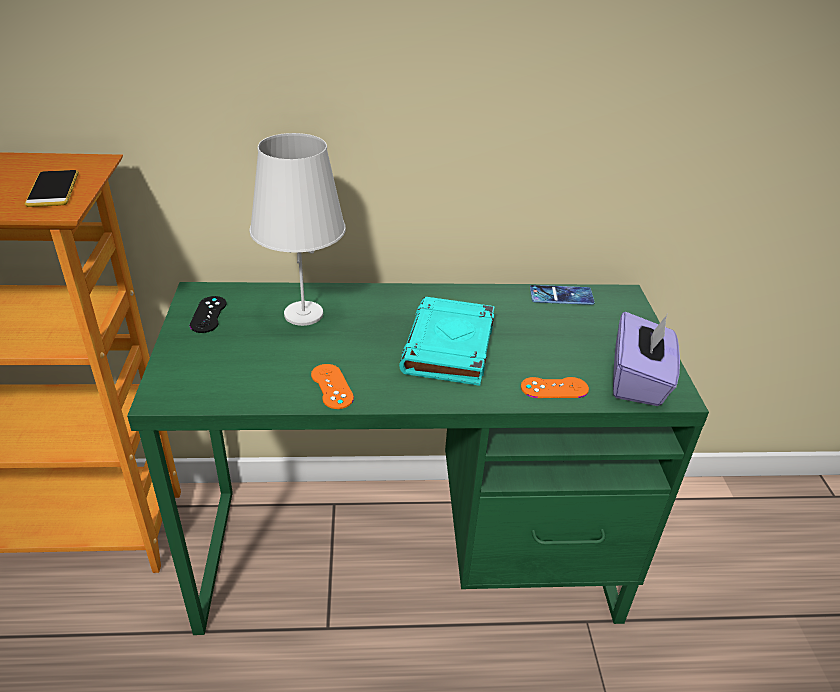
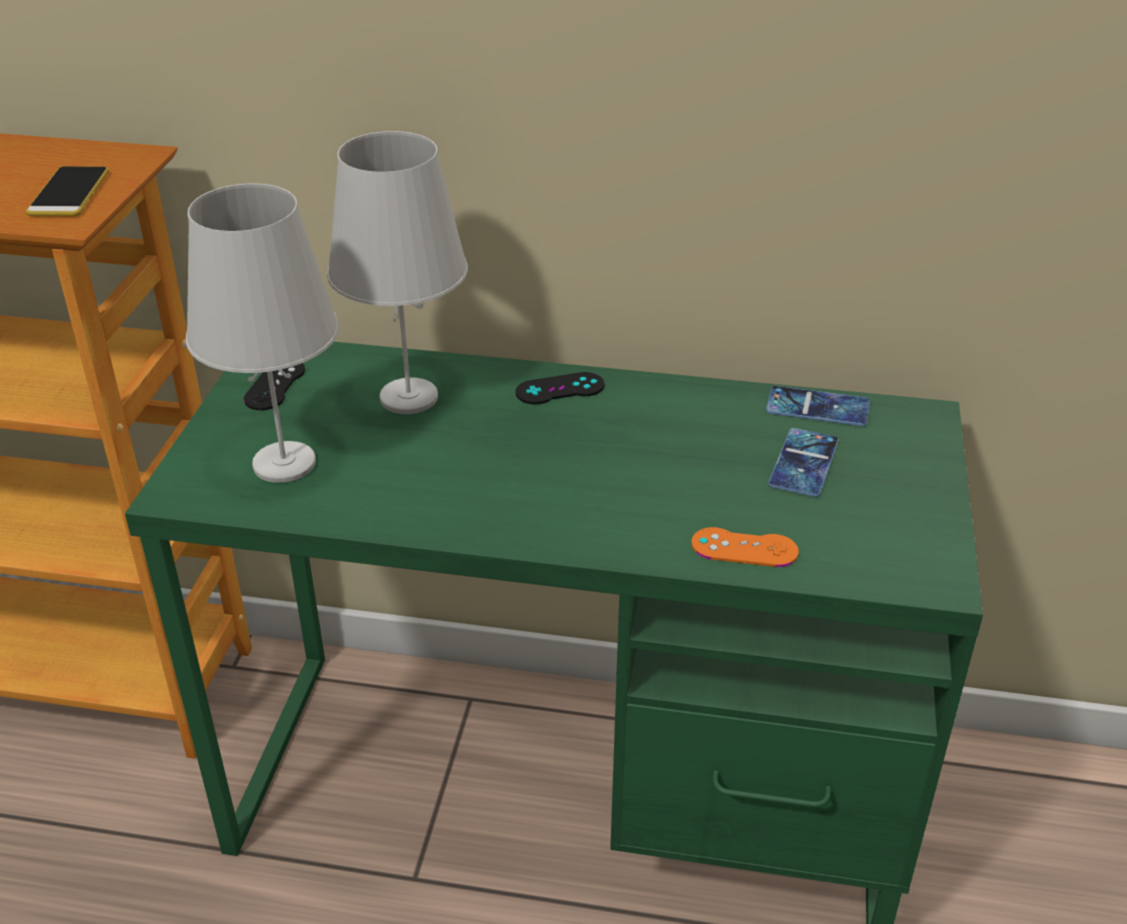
camera: 15 degrees right, 0 degrees up
orange game controller [311,364,354,409] -> none
turquoise book [399,297,495,386] -> none
purple tissue box [613,312,680,406] -> none
none -> white table lamp [186,183,339,483]
none -> black game controller [515,372,604,404]
none -> phone [768,428,839,497]

